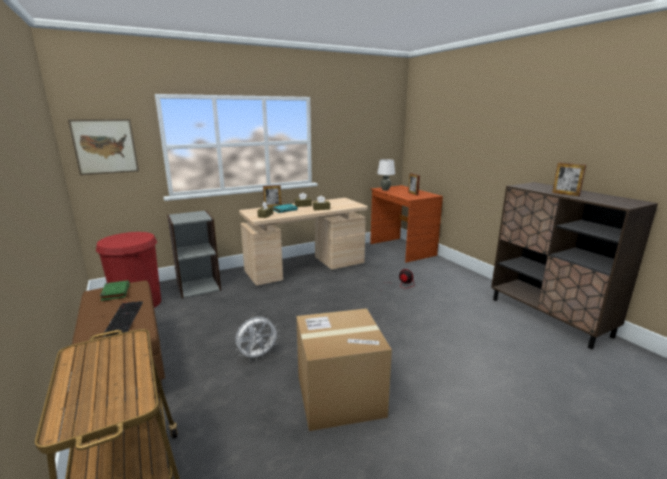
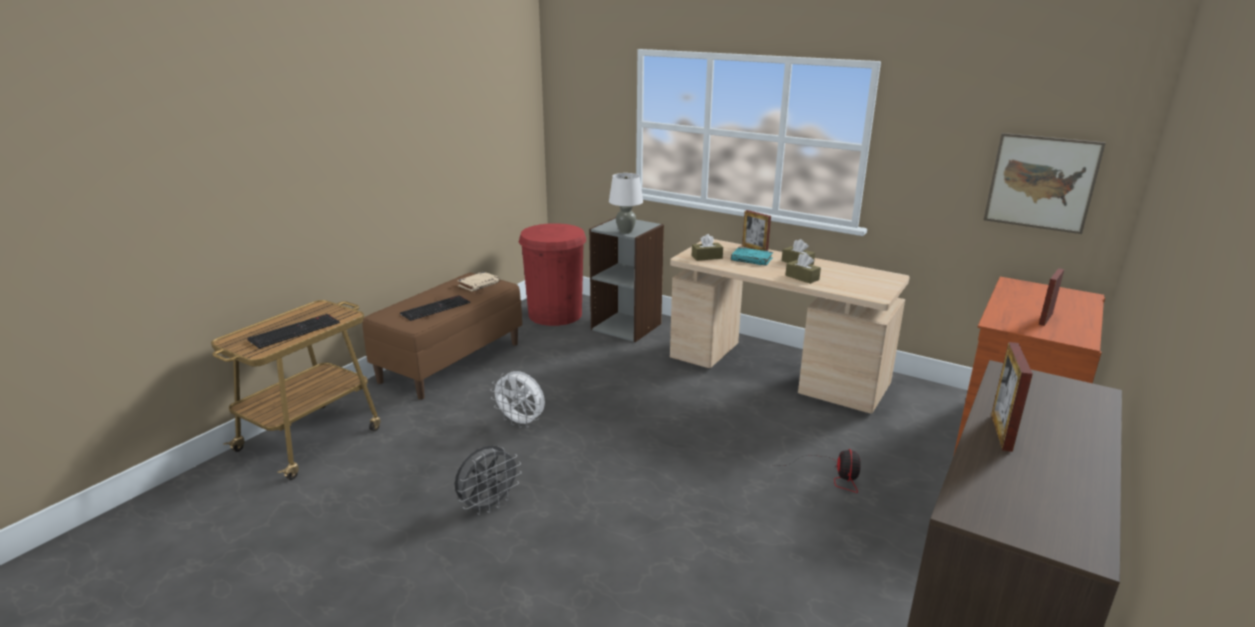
camera: 60 degrees right, 5 degrees up
picture [68,119,139,175] -> picture moved to [984,133,1106,234]
green book [100,280,130,301] -> beige book [457,272,499,292]
cardboard box [296,308,392,431] -> grey fan [454,445,522,515]
white table lamp [377,159,395,191] -> white table lamp moved to [609,173,643,234]
none -> keyboard [247,314,340,349]

